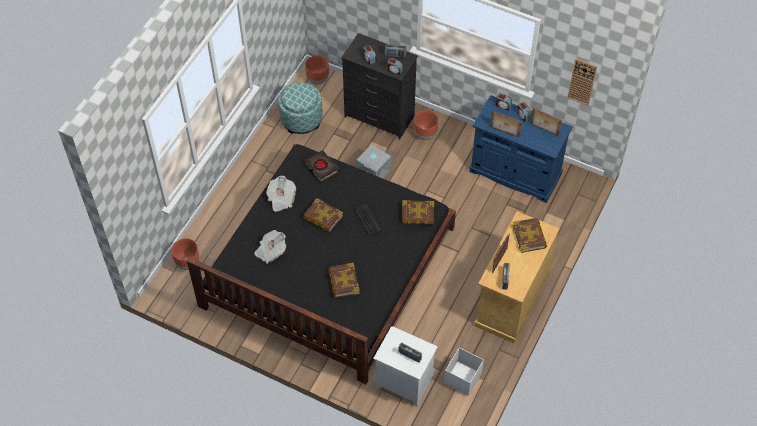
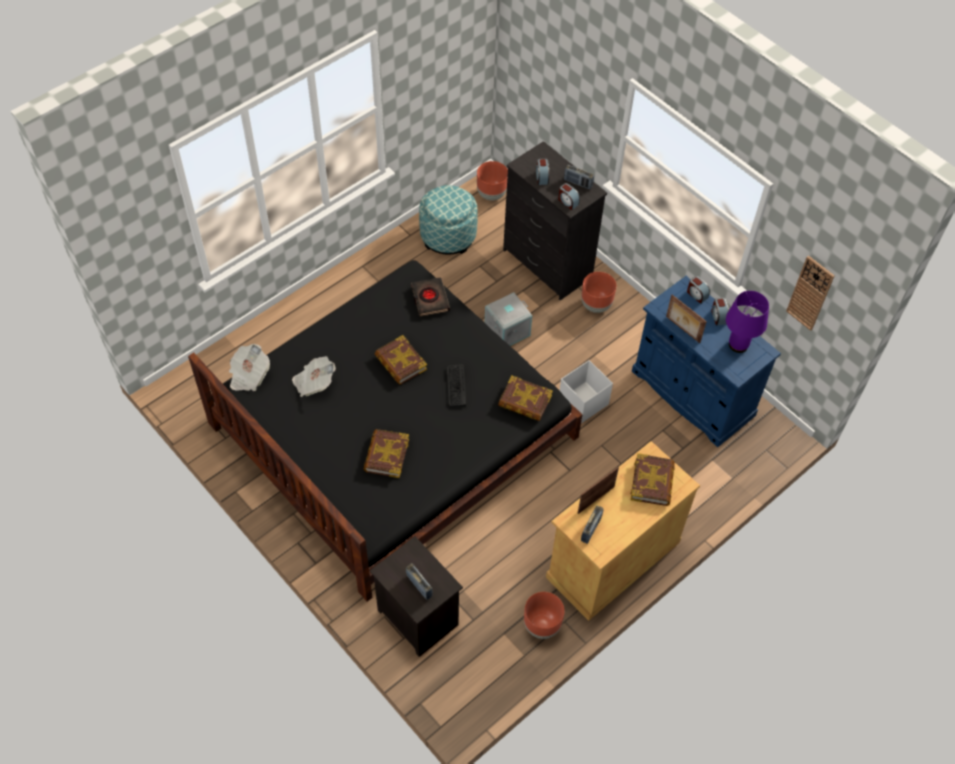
camera: 20 degrees right, 0 degrees up
brown planter [171,238,199,270] -> brown planter moved to [524,592,565,639]
newspaper [266,176,296,212] -> newspaper moved to [229,344,270,391]
white nightstand [373,326,438,406] -> black nightstand [370,536,463,657]
white storage box [444,347,484,396] -> white storage box moved to [559,360,613,423]
picture frame [530,108,562,136] -> purple table lamp [726,291,769,353]

